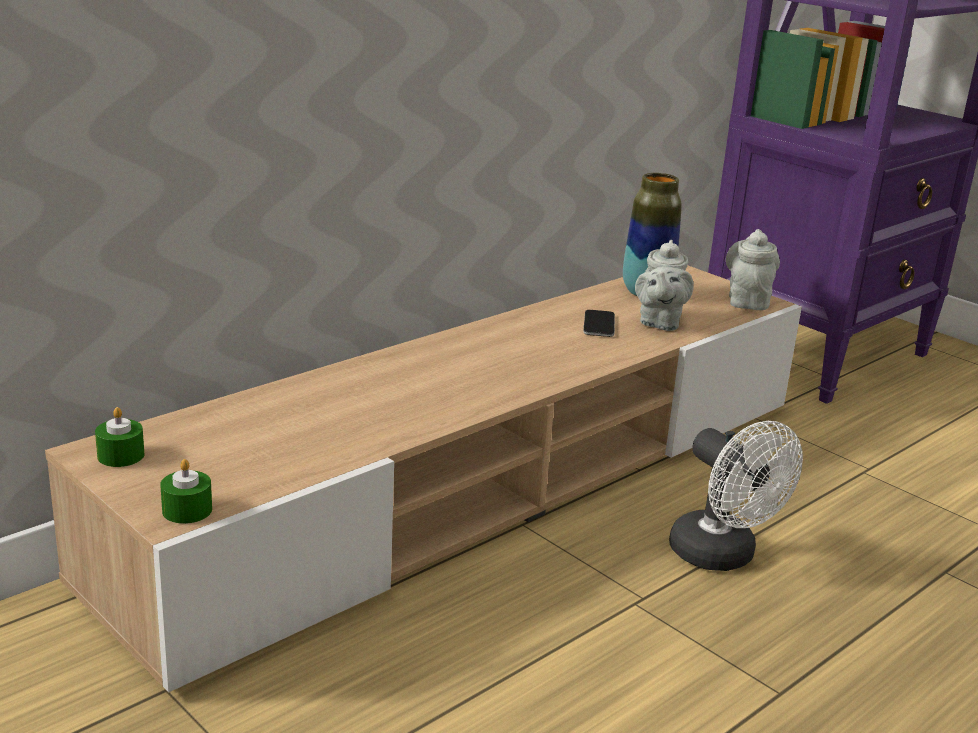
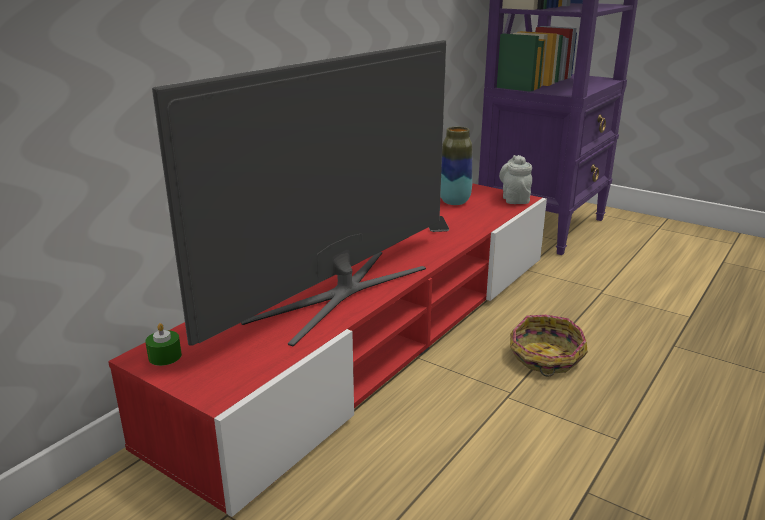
camera: 10 degrees left, 0 degrees up
beige tv stand [45,266,802,693] -> red tv stand [108,183,547,517]
green candle [160,459,212,524] -> none
grey teapot [635,240,694,331] -> none
white fan [669,421,803,571] -> basket [510,315,588,376]
none -> television [152,40,446,346]

